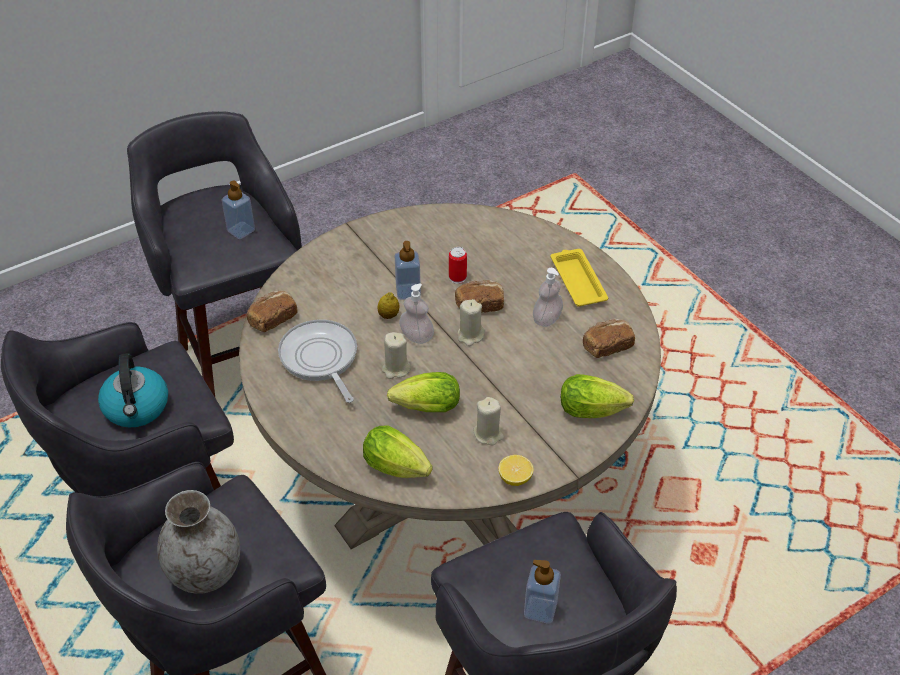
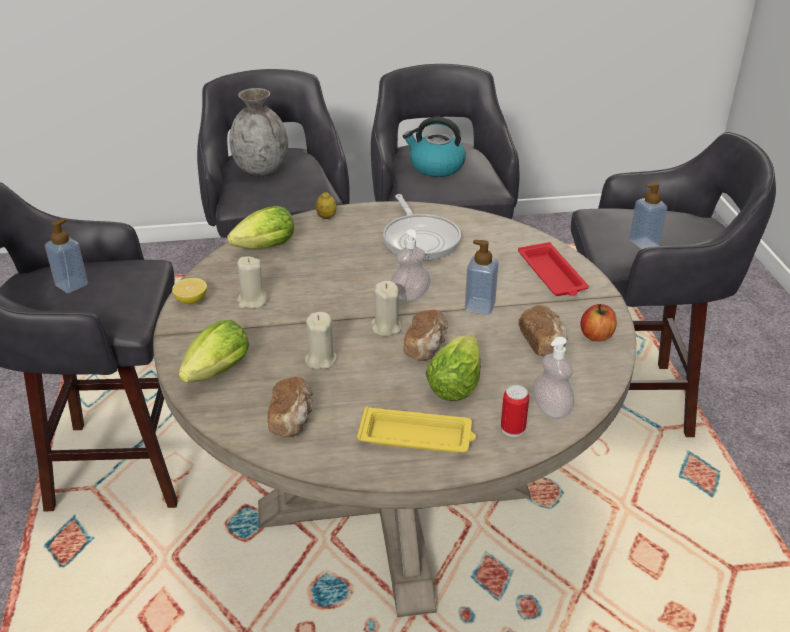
camera: 115 degrees right, 10 degrees down
bread [246,290,298,332] -> bread moved to [518,305,568,357]
frying pan [278,320,357,403] -> frying pan turned 75 degrees clockwise [383,194,461,261]
lemon [377,292,400,319] -> lemon moved to [316,192,336,219]
beige candle [382,332,411,379] -> beige candle moved to [305,312,337,370]
lettuce [387,372,460,412] -> lettuce moved to [425,335,481,401]
can [449,247,467,284] -> can moved to [501,385,529,437]
soap dispenser [533,268,563,327] -> soap dispenser moved to [533,337,574,419]
none -> red tray [518,242,589,296]
none -> apple [580,304,617,342]

